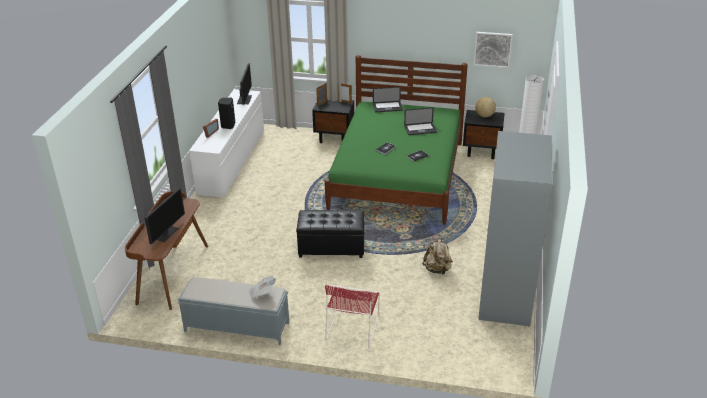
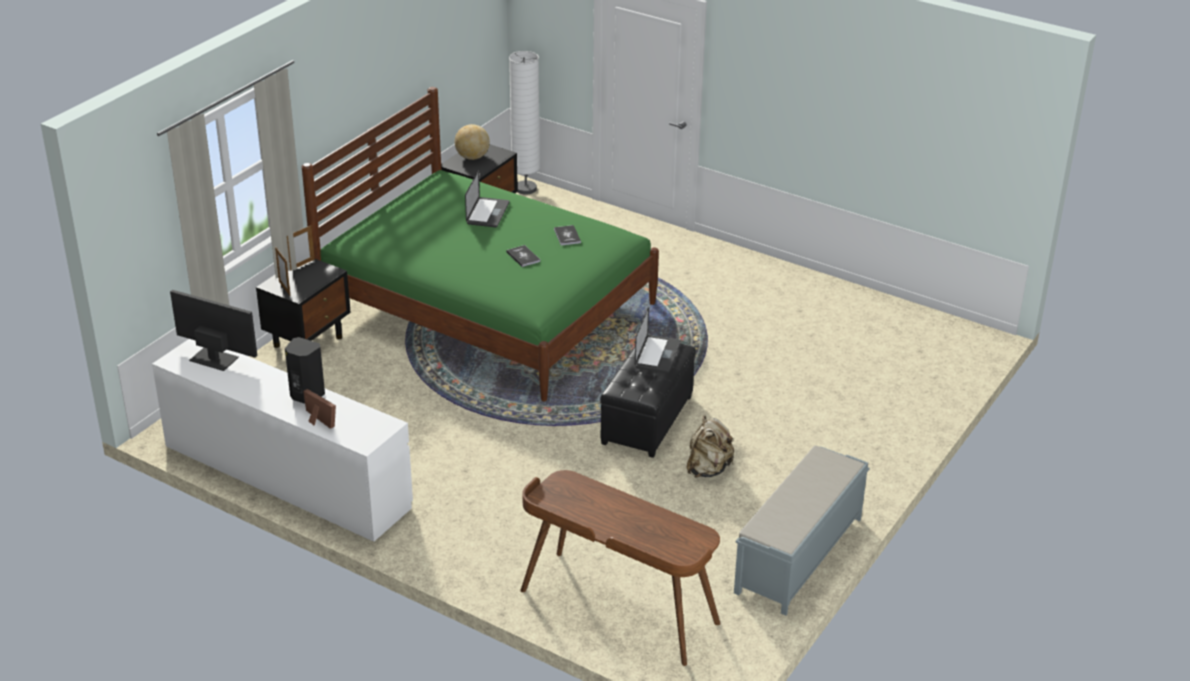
camera: 70 degrees left, 0 degrees up
monitor [145,188,185,245] -> none
newspaper [248,276,276,299] -> none
red chair [325,284,380,347] -> none
laptop [373,87,403,112] -> laptop moved to [635,307,681,373]
beige backpack [422,238,453,275] -> beige backpack moved to [686,416,734,478]
picture [474,32,513,68] -> none
grey wardrobe [478,131,552,326] -> none

